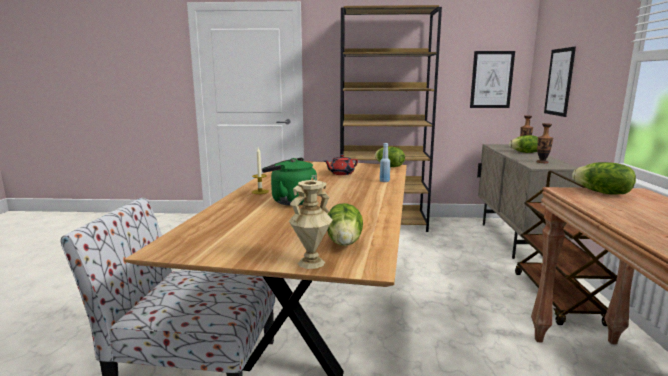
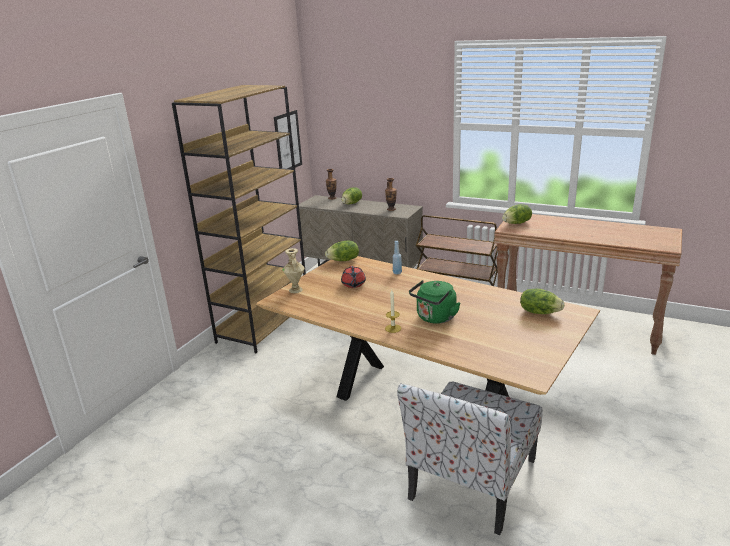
camera: 65 degrees left, 10 degrees up
beige vase [289,180,332,269] -> beige vase moved to [282,248,305,293]
picture [544,47,576,117] -> none

